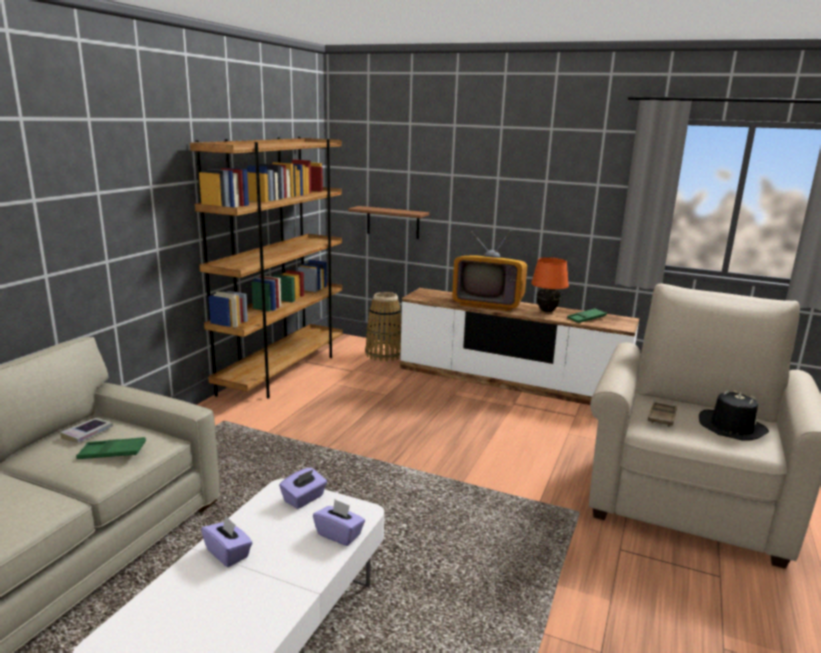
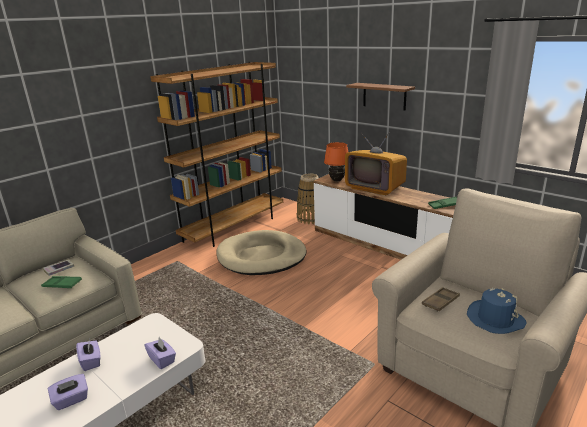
camera: 20 degrees right, 5 degrees up
purple tissue box [279,467,327,509] -> purple tissue box moved to [48,374,88,410]
brown shelf [348,206,429,239] -> brown shelf moved to [346,83,415,111]
orange table lamp [531,257,569,312] -> orange table lamp moved to [324,142,348,181]
black hat [699,391,769,441] -> blue hat [467,288,527,334]
none -> beige dog bed [216,230,306,275]

